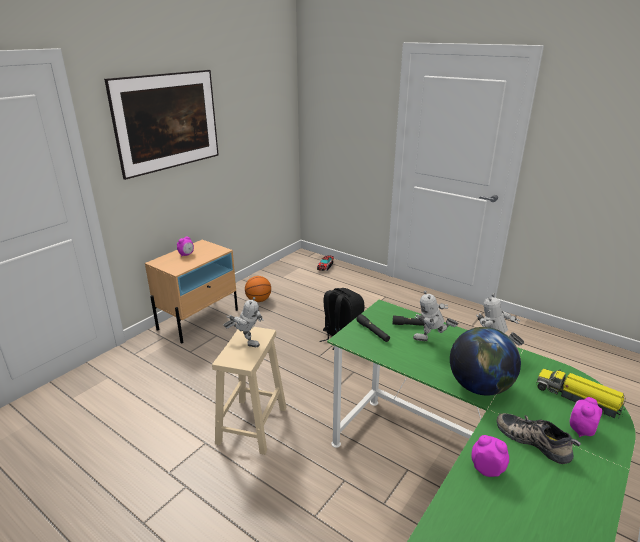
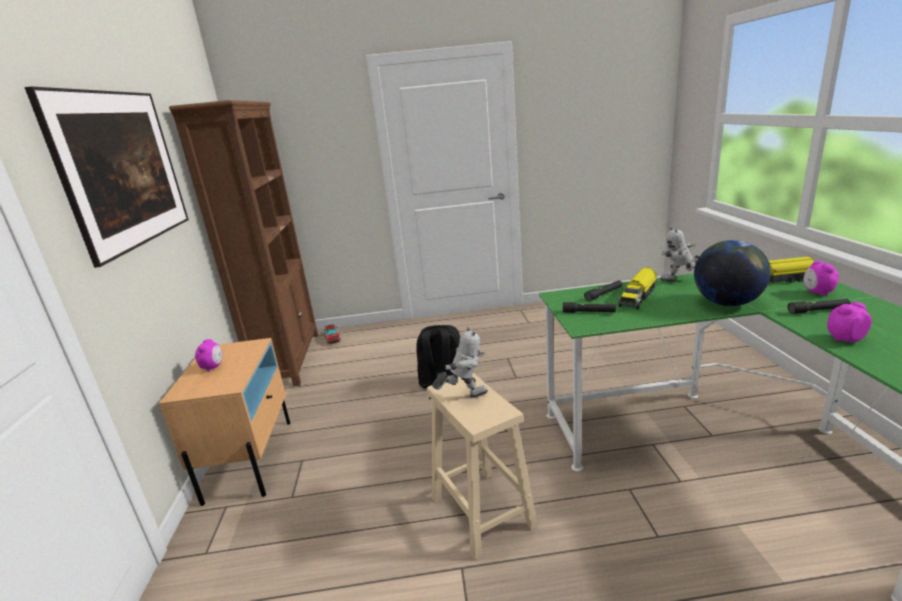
camera: 40 degrees left, 5 degrees down
basketball [245,276,271,302] -> none
toy robot [413,290,459,341] -> toy truck [618,267,657,309]
shoe [496,413,581,464] -> black flashlight [788,299,851,314]
none -> brown bookcase [169,100,318,386]

